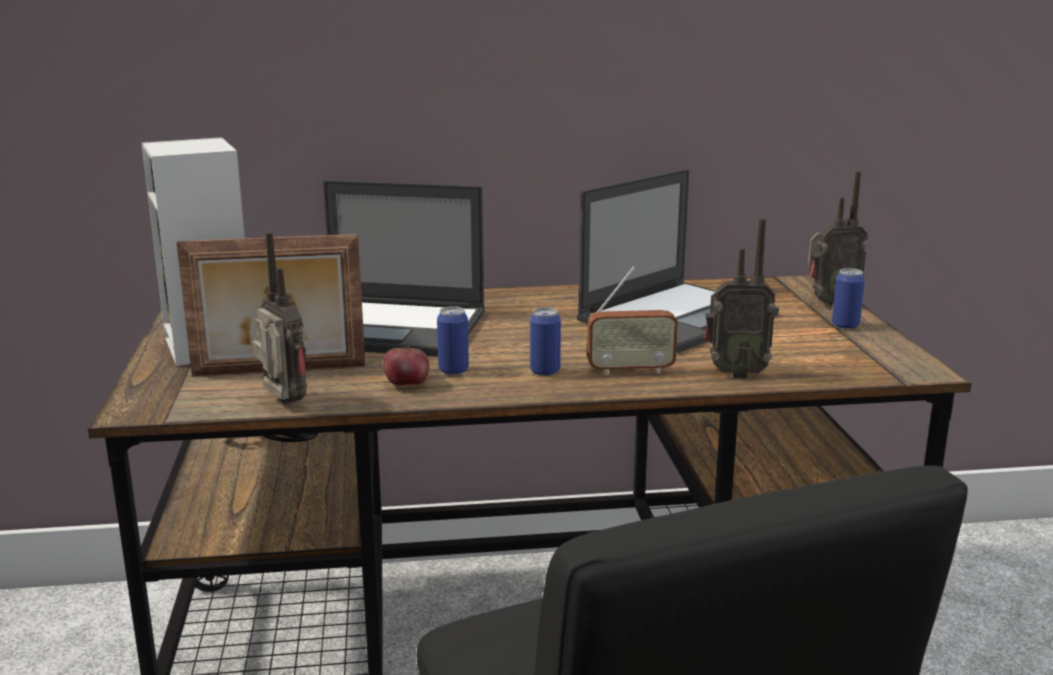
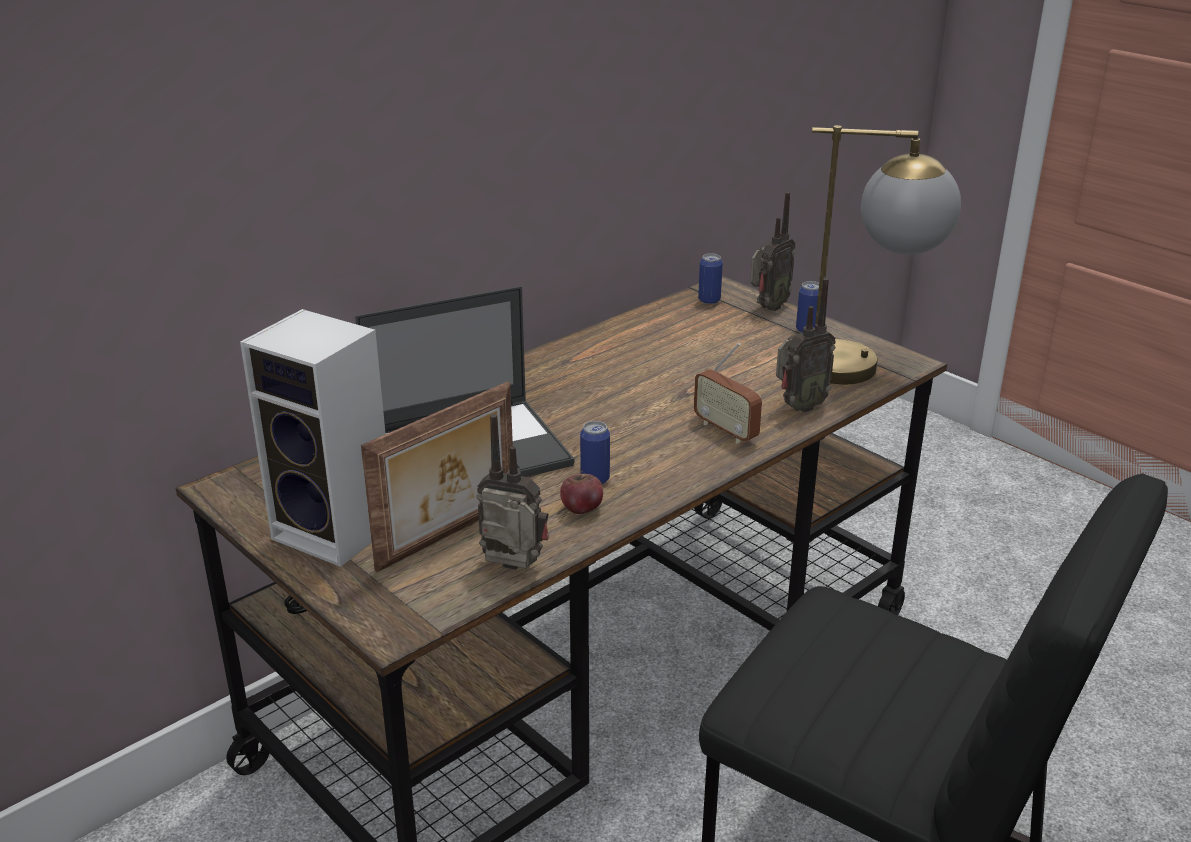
camera: 35 degrees left, 10 degrees up
can [530,307,561,376] -> can moved to [698,253,723,304]
laptop [577,169,779,353] -> none
radio [587,266,678,375] -> radio turned 90 degrees clockwise [694,343,762,443]
none -> table lamp [812,125,961,384]

